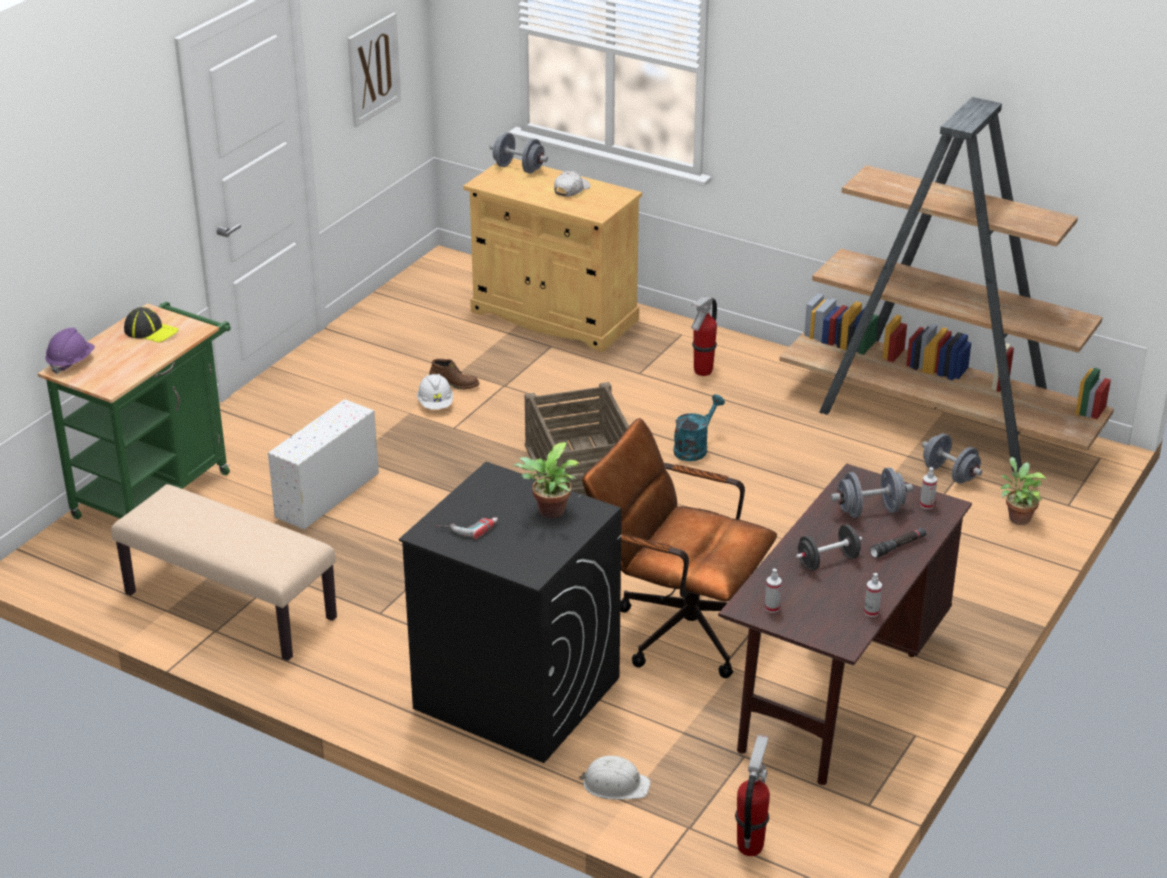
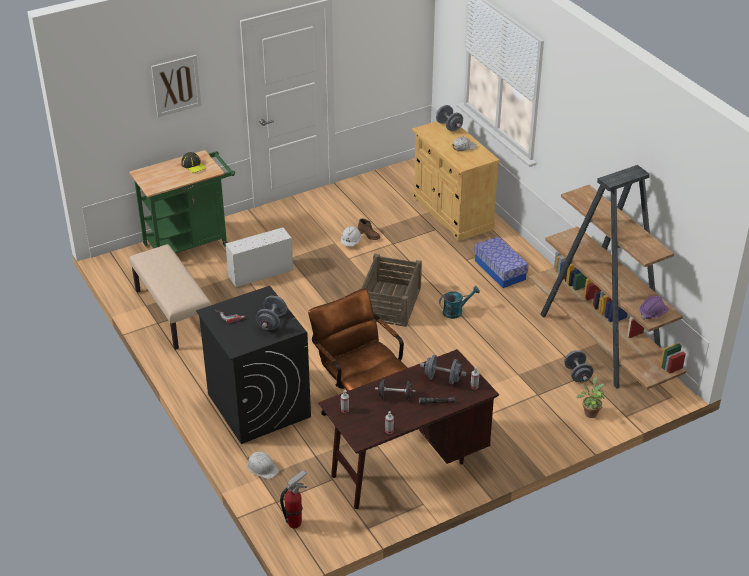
camera: 30 degrees right, 5 degrees up
purple hard hat [46,328,95,374] -> purple hard hat moved to [640,296,669,320]
picture [347,13,401,127] -> picture moved to [151,55,201,117]
potted plant [513,442,579,518] -> grey dumbbell [256,296,287,330]
fire extinguisher [691,297,717,376] -> storage box [474,236,529,288]

